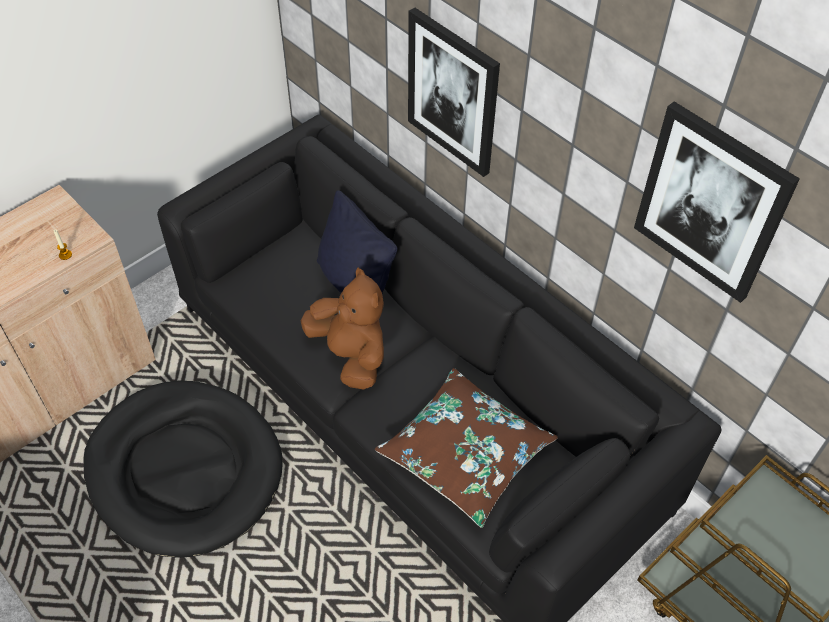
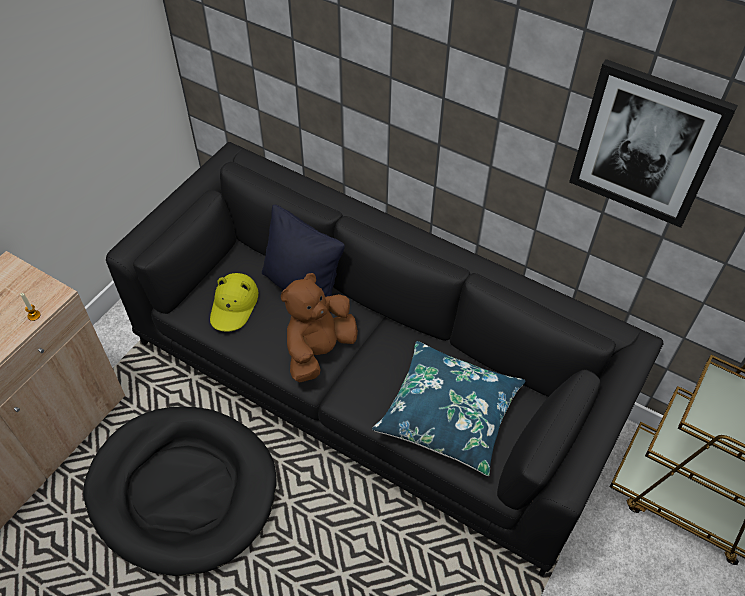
camera: 15 degrees left, 0 degrees up
brown plush toy [301,268,384,390] -> brown plush toy turned 90 degrees counterclockwise [281,273,358,382]
brown pillow [375,368,558,528] -> blue pillow [372,341,526,476]
picture [408,8,500,177] -> none
none -> yellow hat [210,273,258,332]

